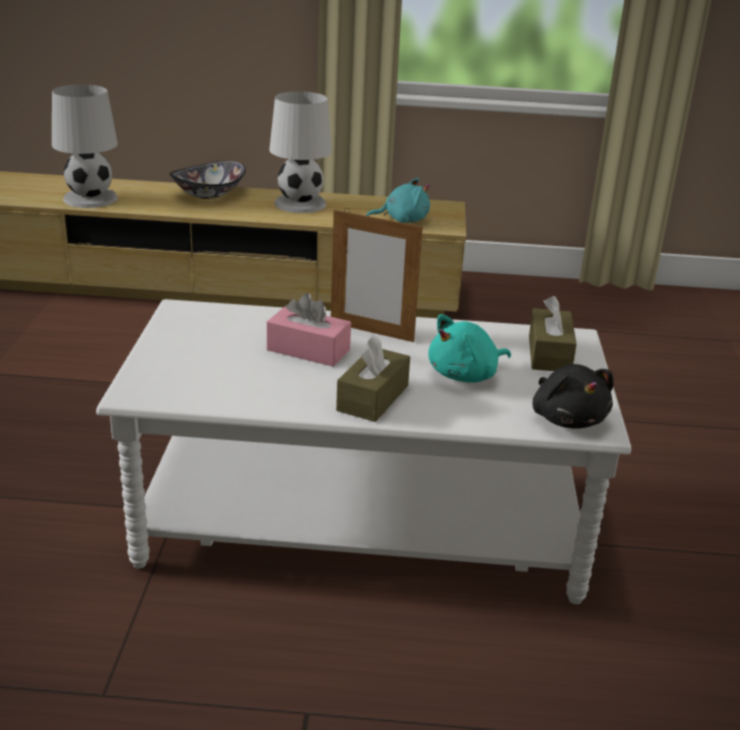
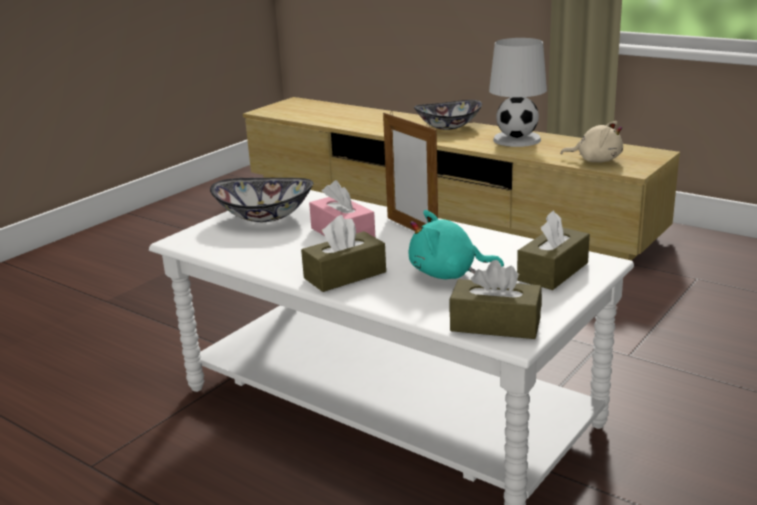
camera: 35 degrees right, 5 degrees down
white table lamp [52,84,118,208] -> none
turquoise plush toy [366,178,430,223] -> beige plush toy [560,121,623,162]
black plush toy [532,364,614,429] -> brown tissue box [449,260,542,339]
none -> bowl [210,178,313,222]

